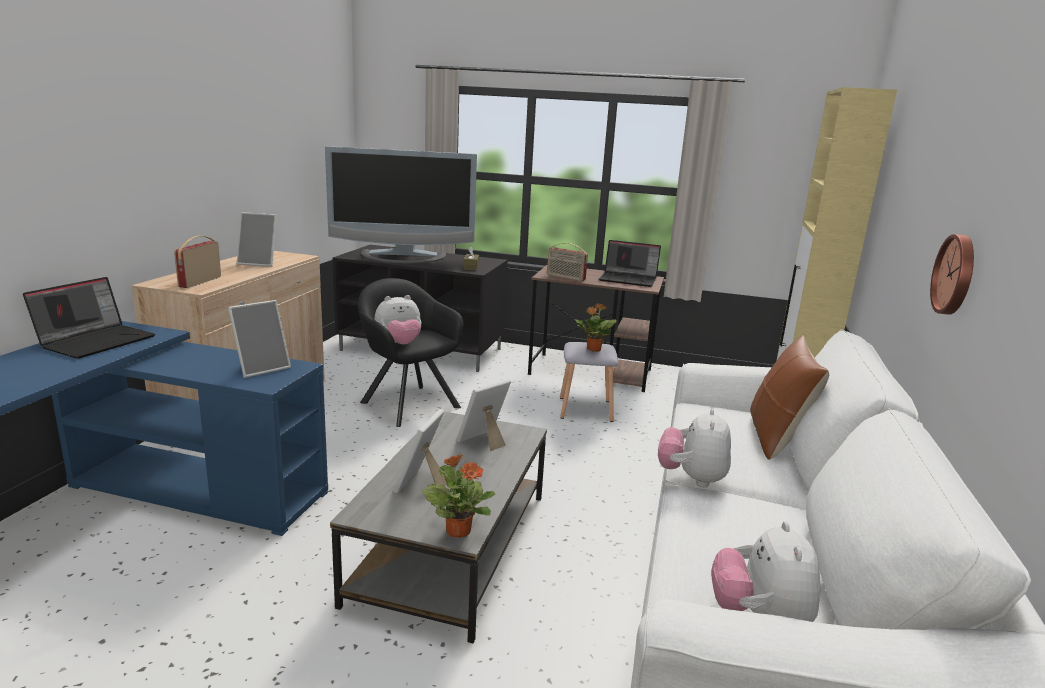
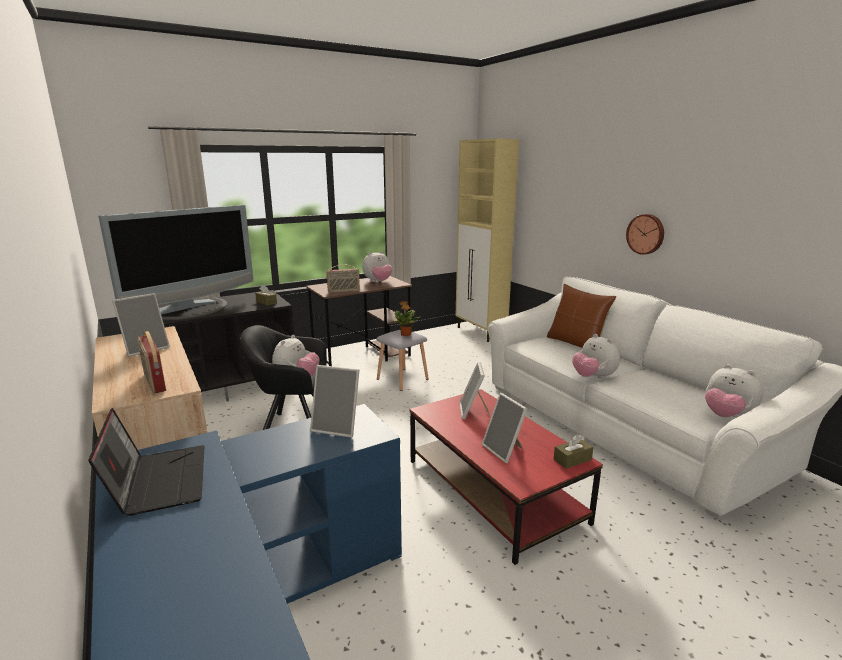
camera: 45 degrees left, 0 degrees up
picture frame [228,300,291,378] -> picture frame turned 105 degrees clockwise [310,365,359,438]
grey coffee table [330,412,547,643] -> red coffee table [410,389,603,565]
potted plant [422,454,495,537] -> brown tissue box [553,435,593,469]
laptop [599,240,661,287] -> plush toy [362,251,392,282]

